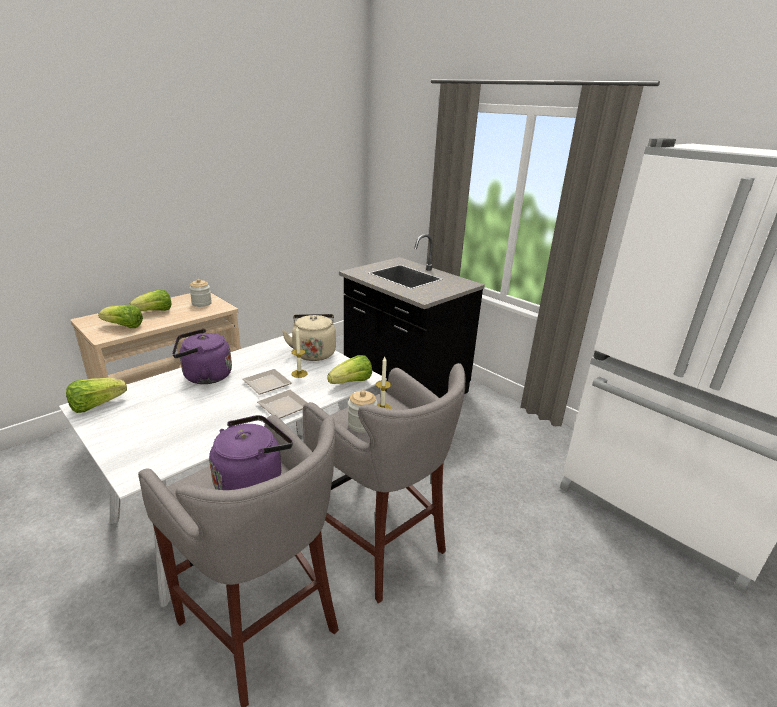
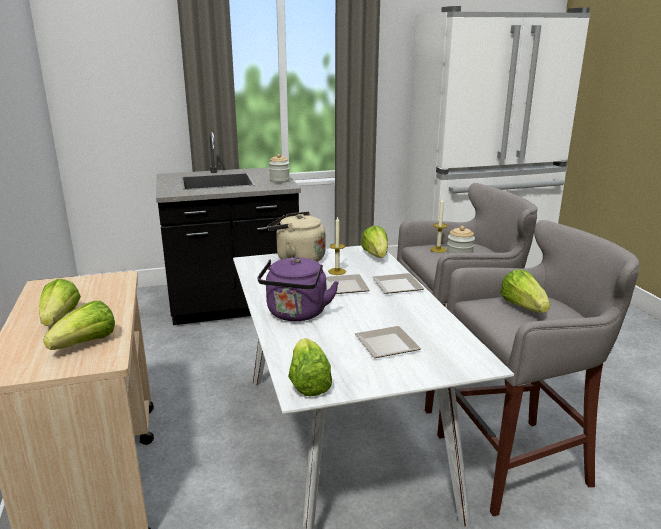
camera: 60 degrees left, 5 degrees down
jar [189,279,212,307] -> jar moved to [269,154,290,183]
purple kettle [209,415,293,490] -> lettuce [500,270,550,313]
none -> plate [355,326,421,358]

